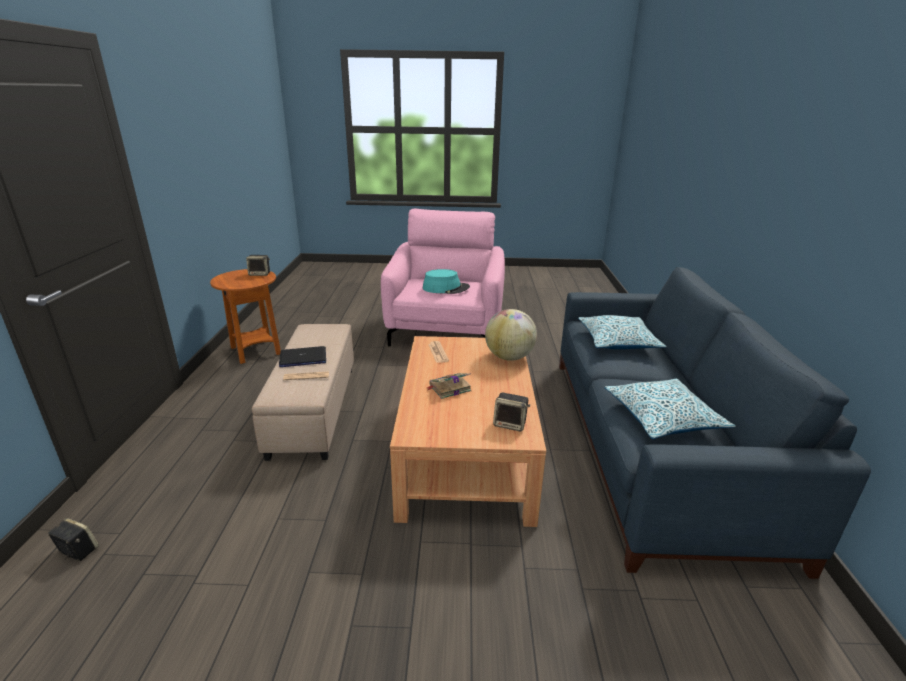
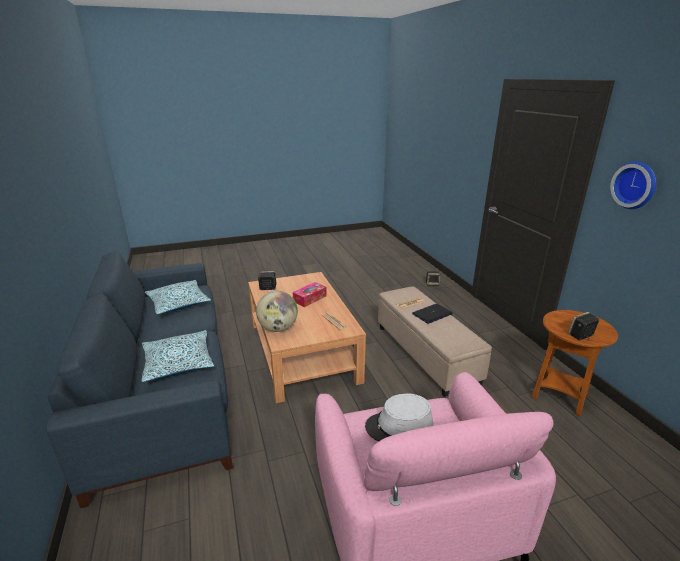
camera: 160 degrees right, 0 degrees up
turquoise hat [423,269,470,294] -> grey hat [365,393,433,442]
book [427,373,472,399] -> tissue box [293,282,327,307]
none -> wall clock [610,161,656,209]

